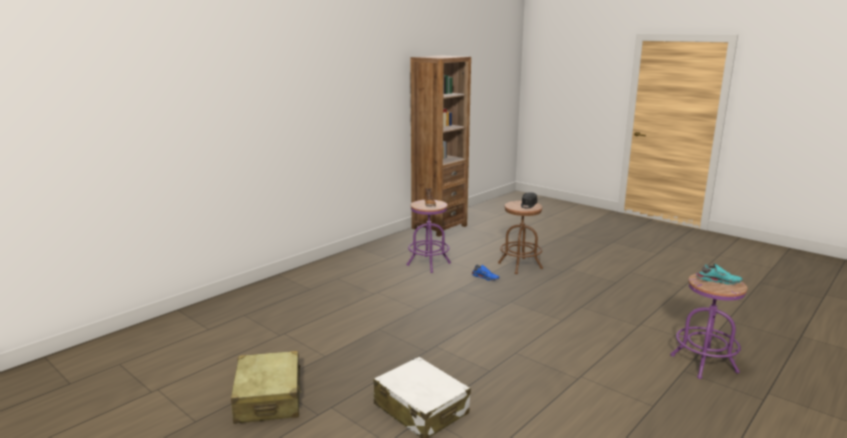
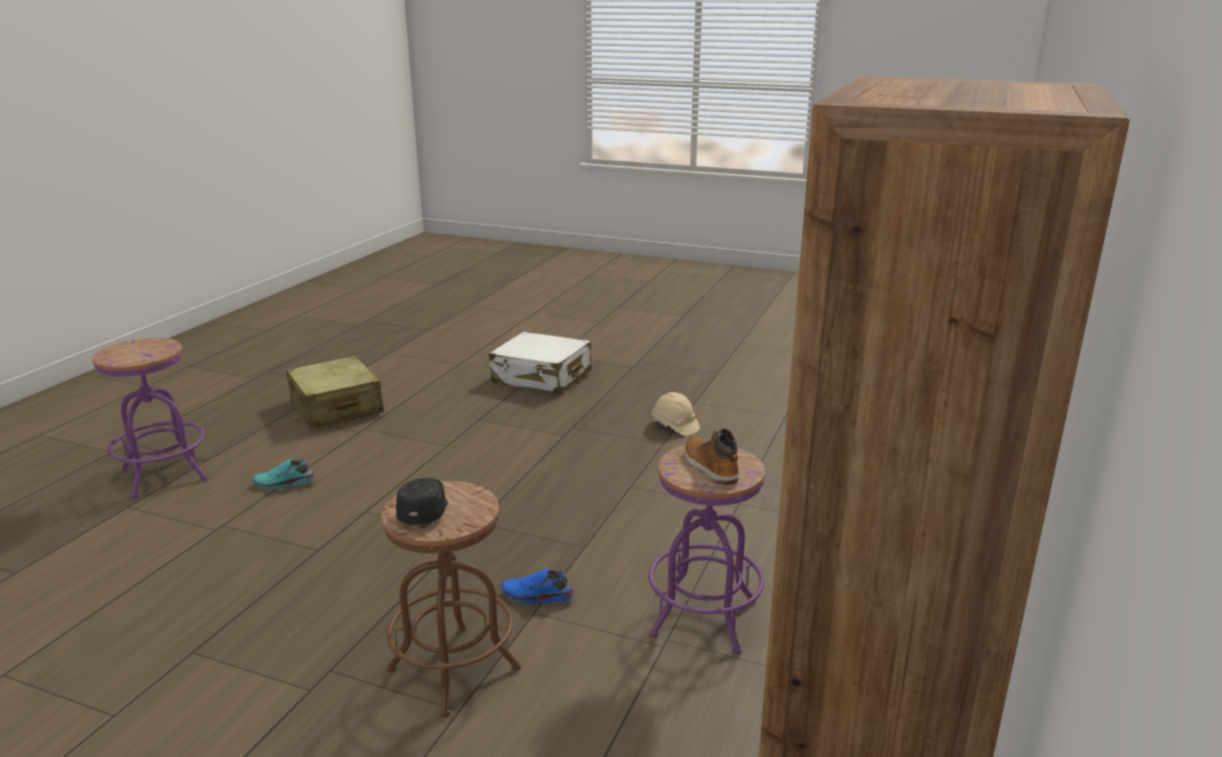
camera: 160 degrees right, 5 degrees up
beige suitcase [231,351,302,424] -> beige suitcase moved to [286,356,384,429]
turquoise shoe [697,263,742,285] -> turquoise shoe moved to [252,459,316,490]
none -> beige hard hat [652,392,700,436]

